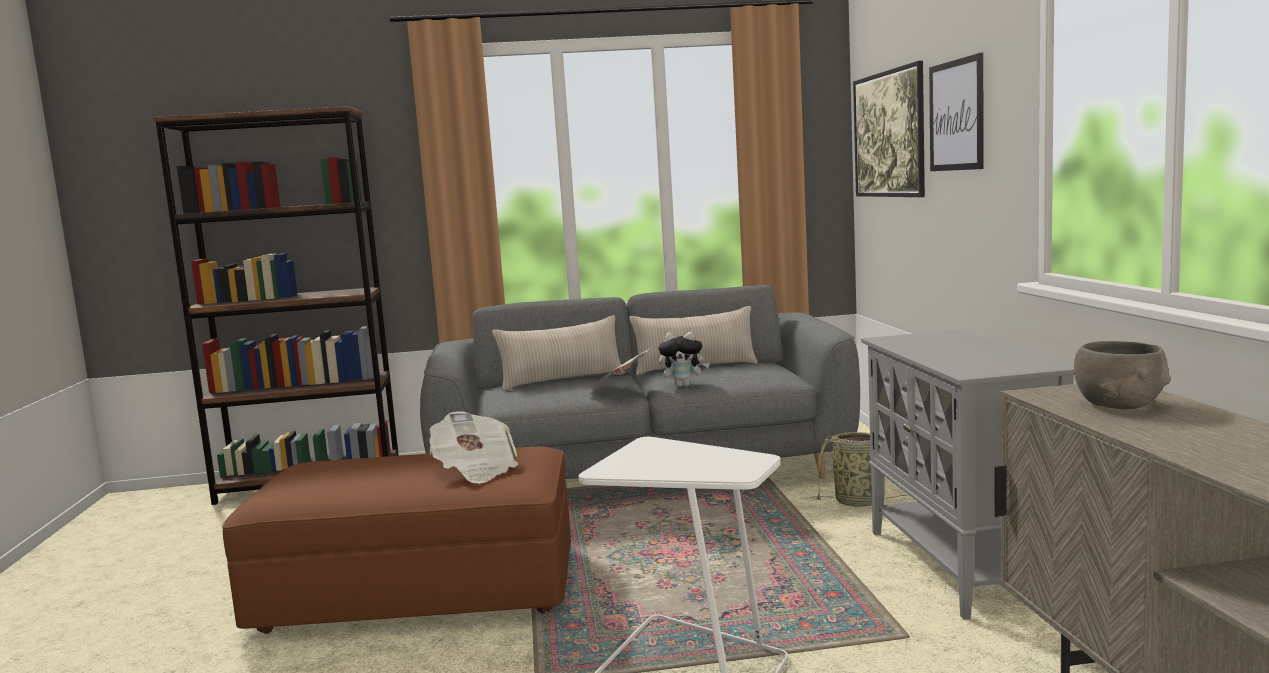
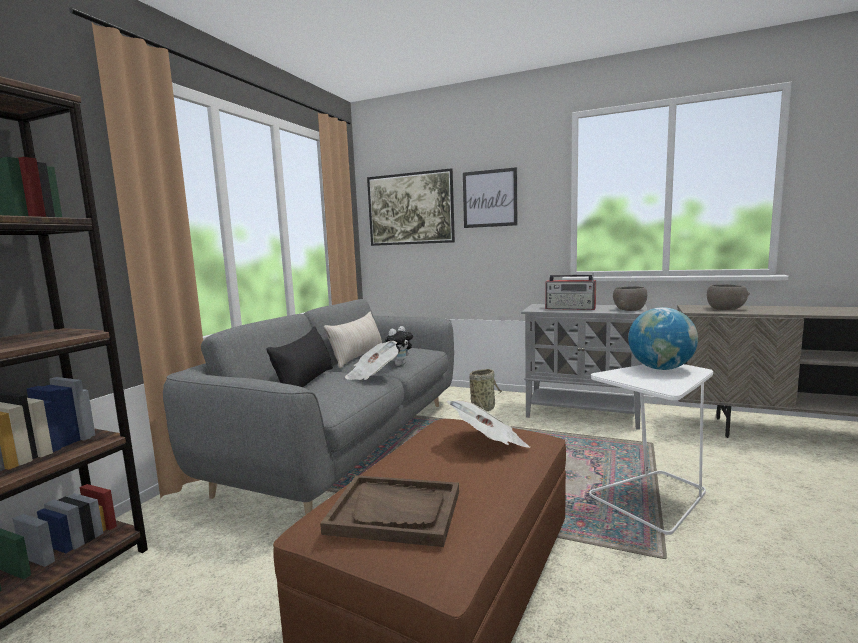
camera: 60 degrees left, 0 degrees up
beige pillow [492,315,625,391] -> black pillow [267,326,333,387]
none -> brown tray [320,475,459,547]
none -> radio [545,274,596,310]
none -> grey bowl [613,286,647,311]
none -> globe [628,307,698,370]

